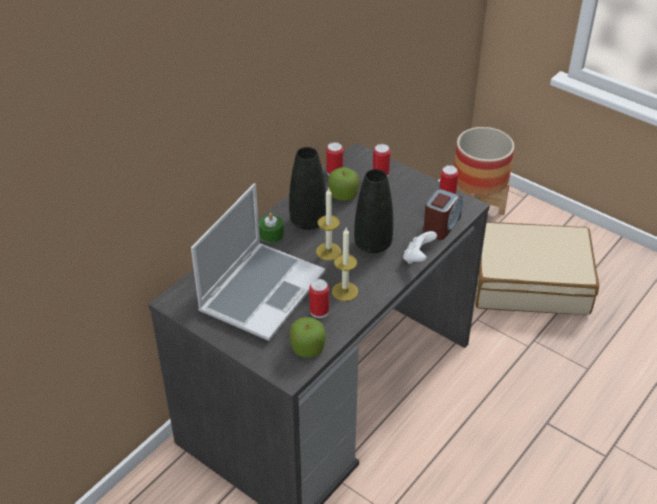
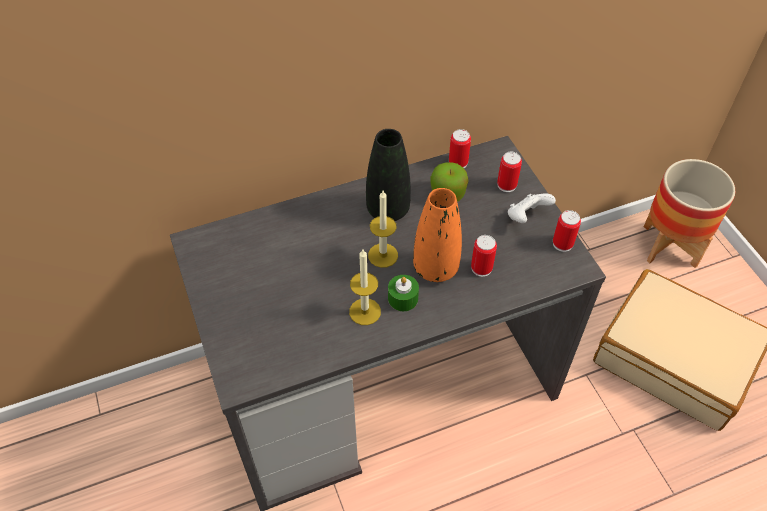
camera: 30 degrees right, 10 degrees up
laptop [191,183,325,341] -> none
green candle [259,212,284,243] -> green candle moved to [388,275,419,311]
apple [290,317,326,358] -> none
can [309,279,329,318] -> can moved to [471,235,497,277]
black vase [354,169,393,253] -> orange vase [413,188,462,282]
white game controller [403,231,437,264] -> white game controller moved to [508,193,556,223]
alarm clock [423,189,463,240] -> none

